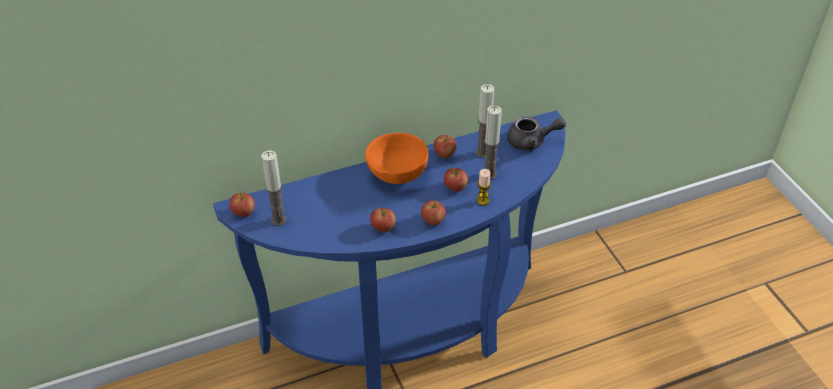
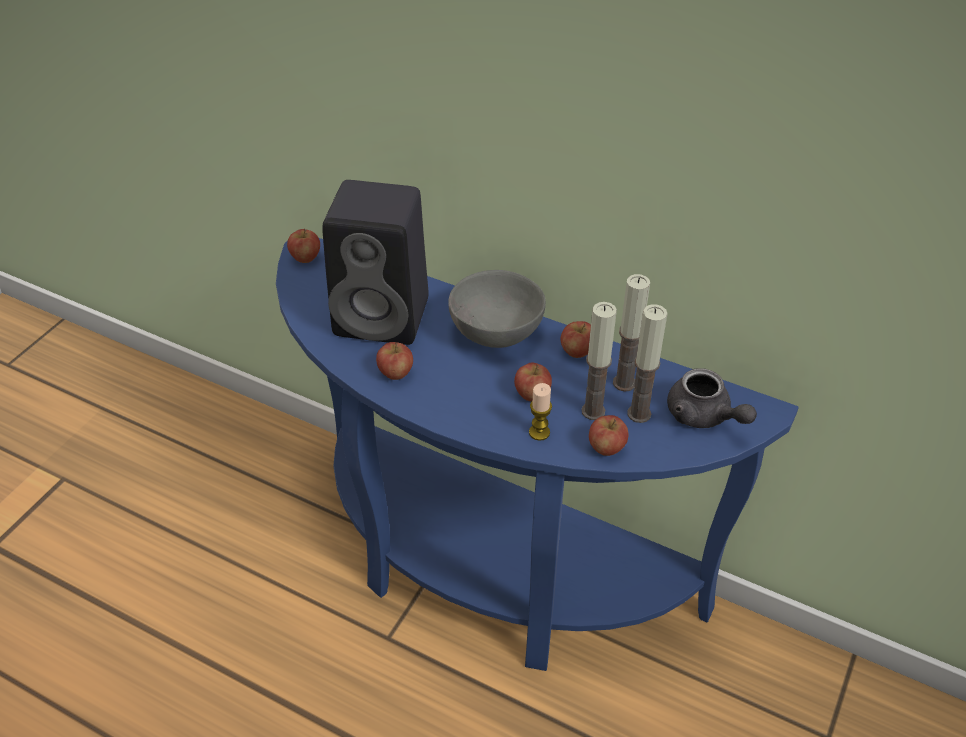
camera: 50 degrees right, 0 degrees up
candle [261,150,286,226] -> candle moved to [628,304,668,423]
orange bowl [365,133,428,184] -> grey bowl [448,270,546,348]
apple [421,200,446,226] -> apple moved to [589,415,628,456]
none -> black speaker [322,180,429,345]

